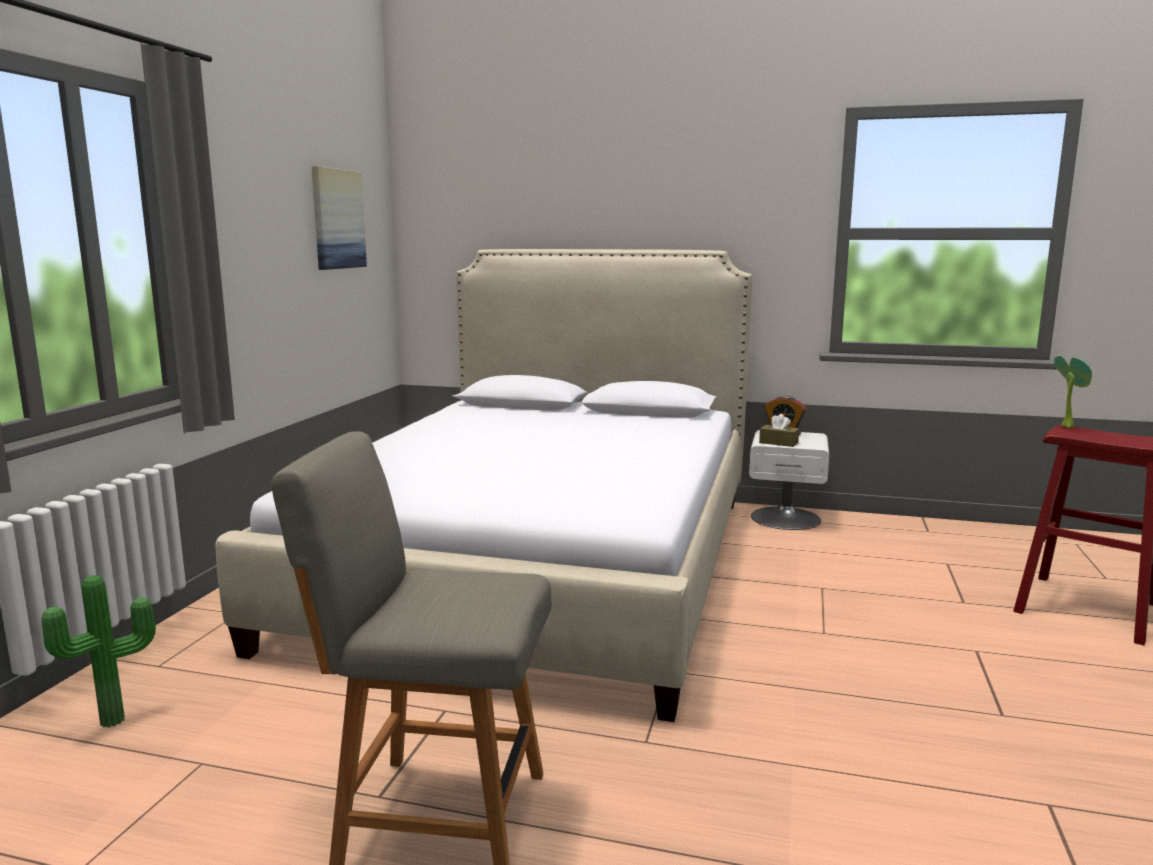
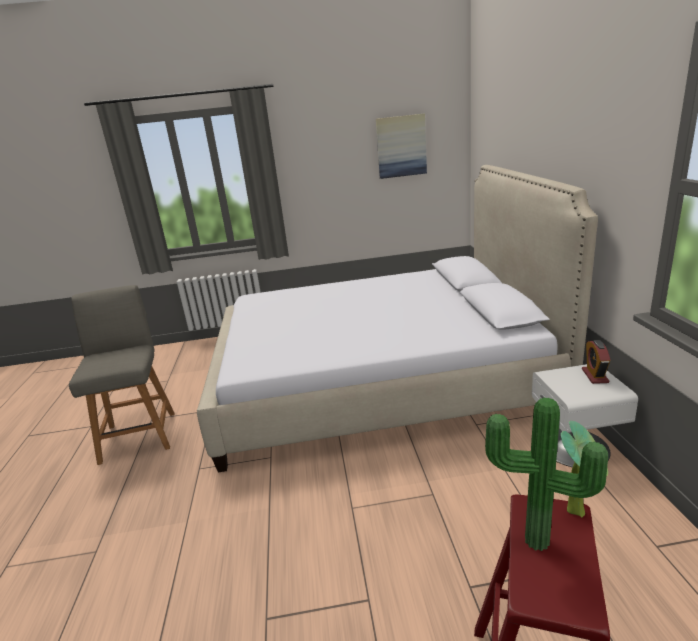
camera: 70 degrees right, 10 degrees up
potted plant [41,575,156,727] -> potted plant moved to [485,398,608,551]
brown tissue box [759,414,799,447] -> none

